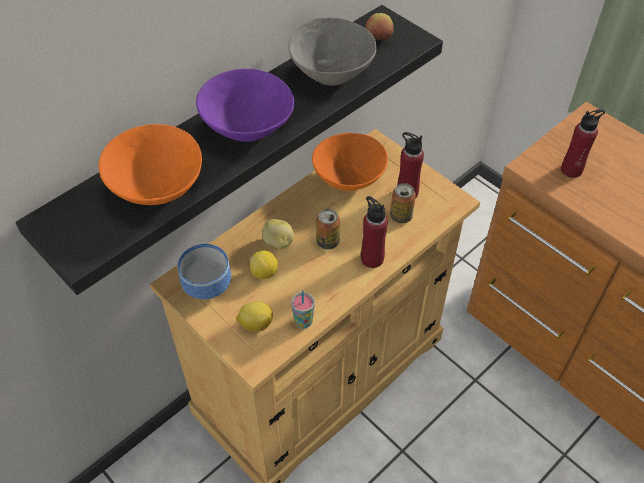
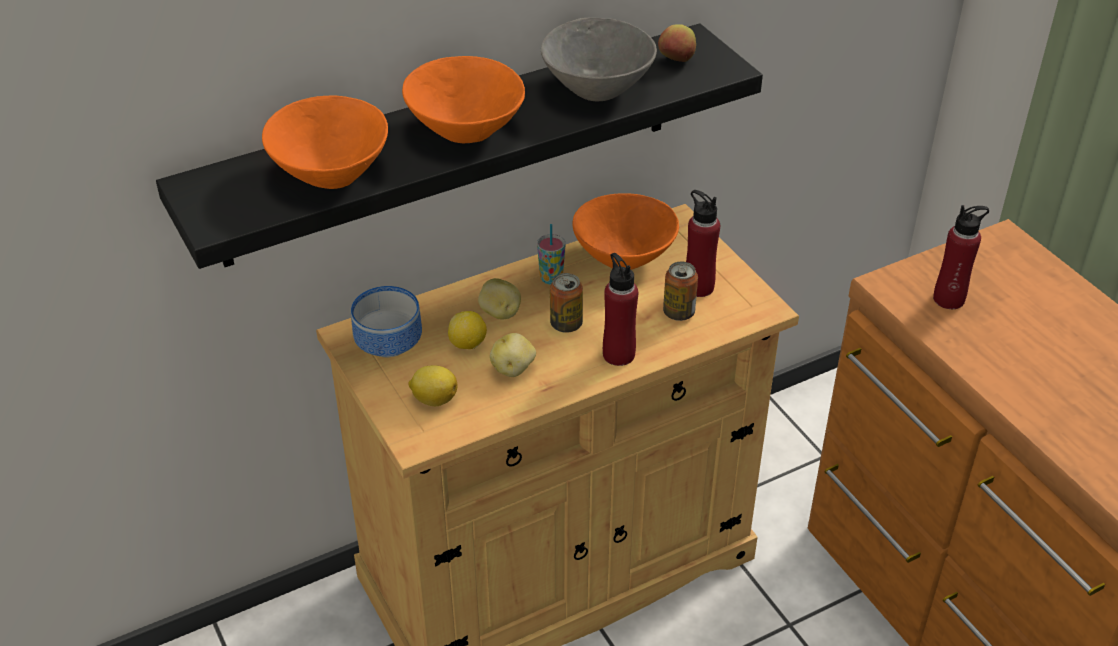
camera: 15 degrees right, 10 degrees down
purple bowl [196,69,295,142] -> orange bowl [402,56,525,143]
cup [291,290,314,329] -> cup moved to [537,224,565,285]
none -> potato [490,333,536,377]

